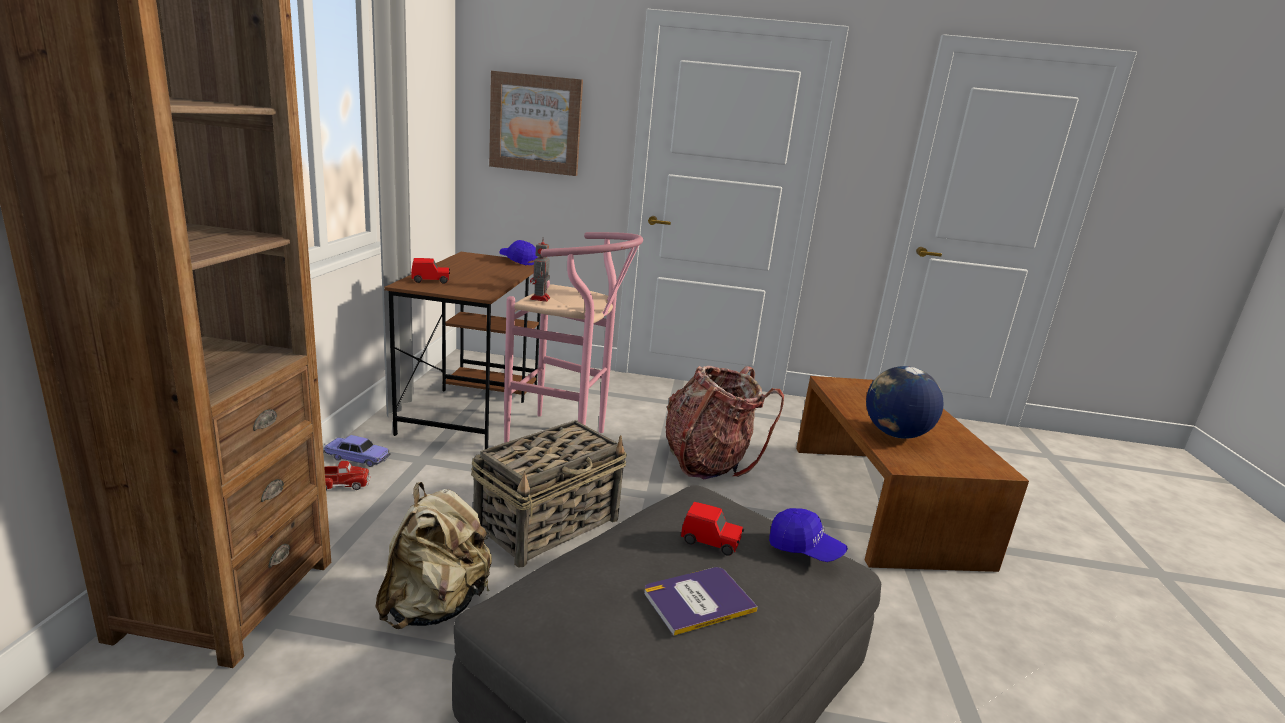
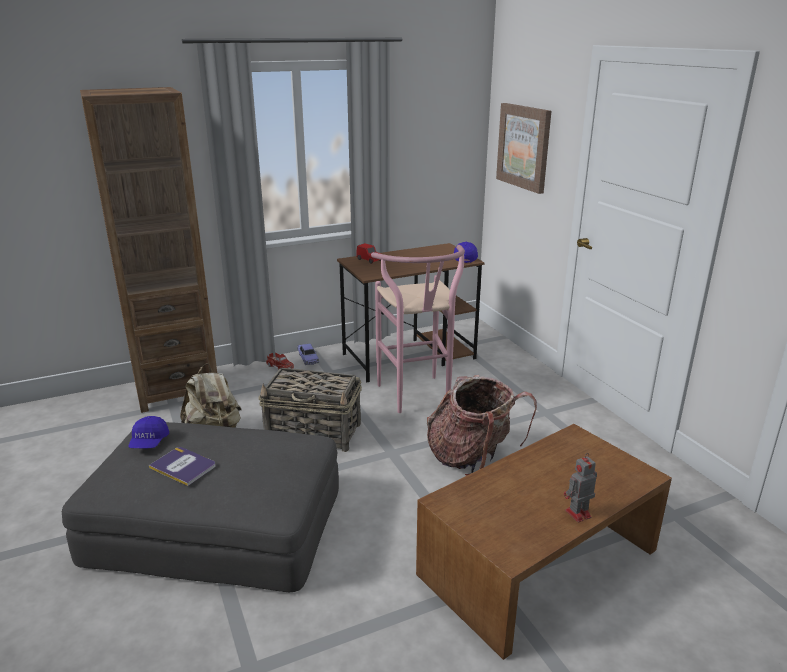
camera: 60 degrees right, 5 degrees up
toy robot [530,237,550,302] -> toy robot moved to [564,453,597,522]
red toy car [681,502,744,556] -> none
blue cap [769,508,848,562] -> blue cap moved to [128,416,169,448]
globe [866,366,943,439] -> none

